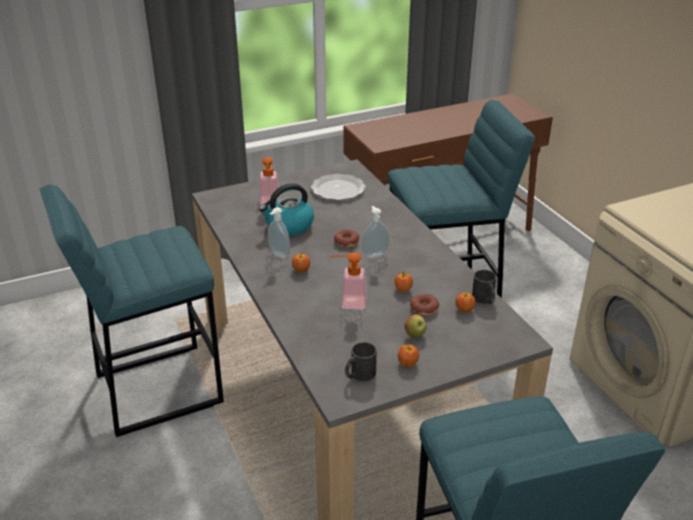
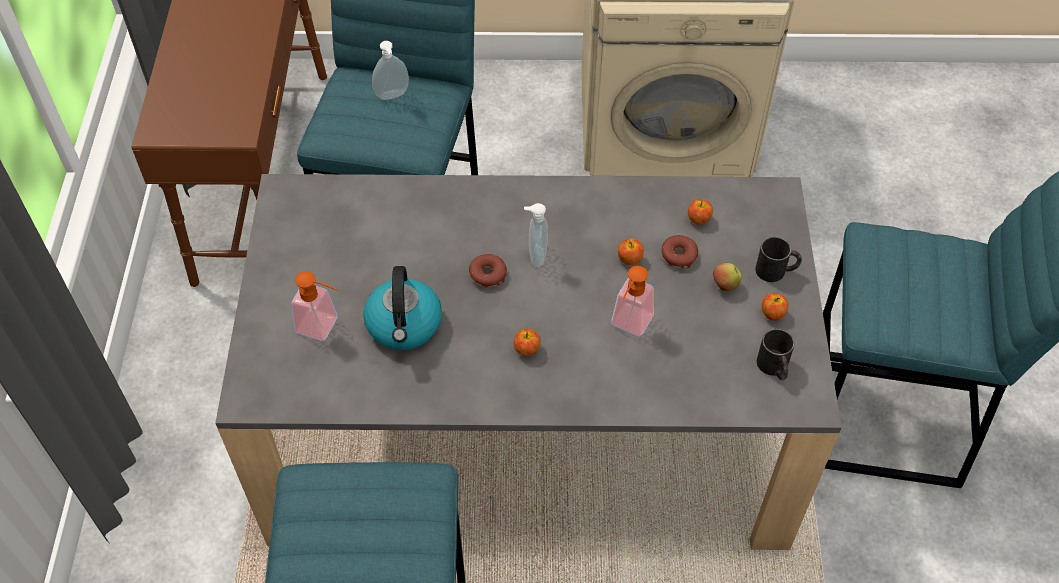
camera: 65 degrees left, 20 degrees up
soap dispenser [268,207,290,258] -> soap dispenser moved to [372,41,409,100]
plate [311,174,366,200] -> none
black mug [472,270,497,304] -> black mug moved to [755,237,802,282]

